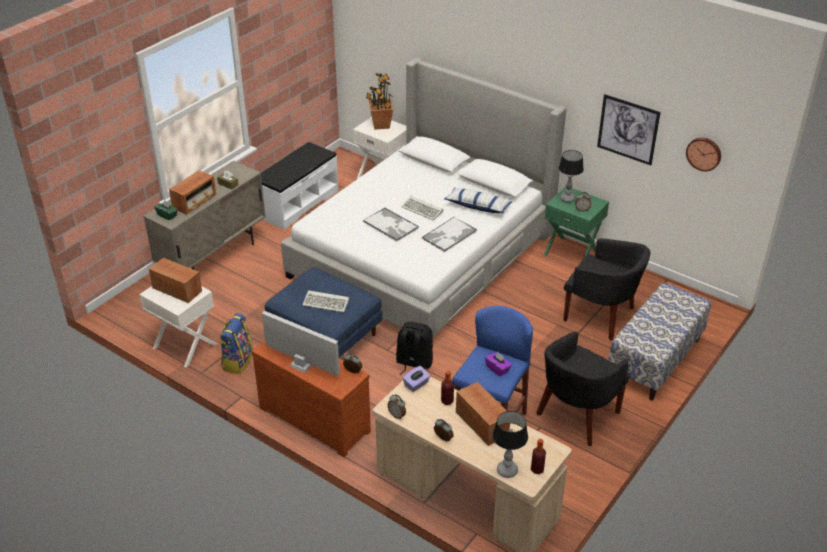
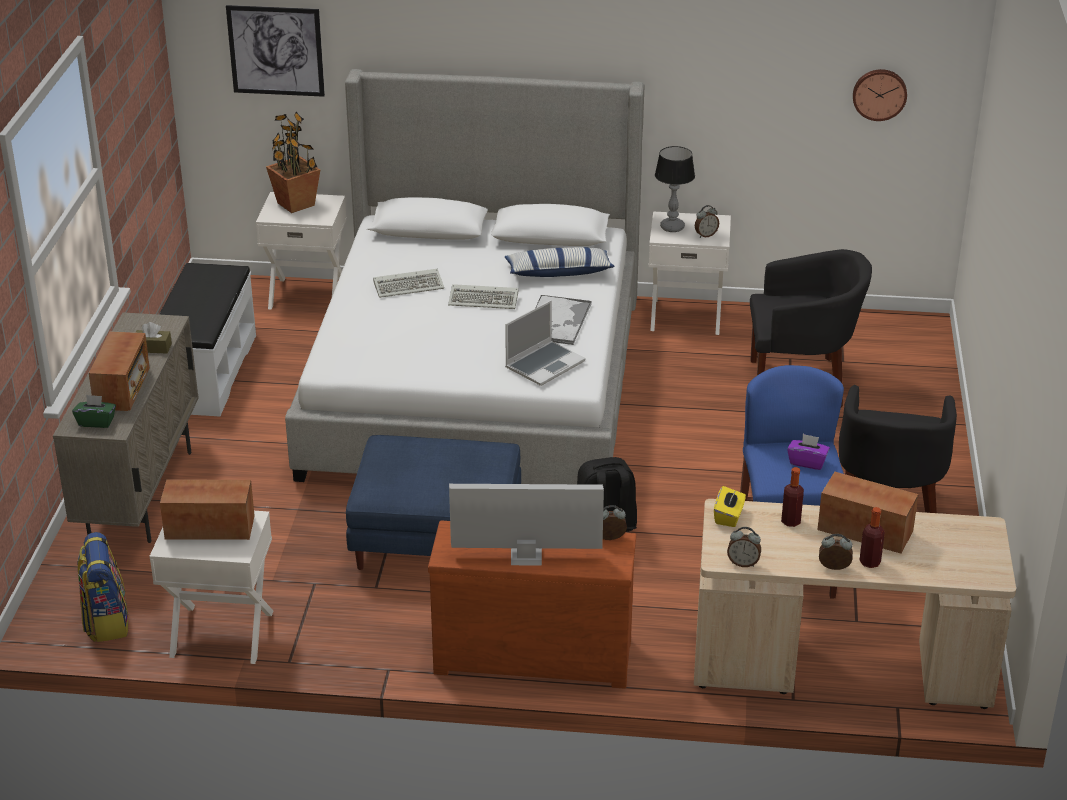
camera: 30 degrees left, 5 degrees down
backpack [219,313,253,374] -> backpack moved to [77,532,129,642]
keyboard [303,290,349,312] -> keyboard moved to [373,268,444,298]
tray [363,208,419,241] -> none
purple tissue box [403,366,430,392] -> yellow tissue box [714,486,746,527]
table lamp [492,411,528,478] -> none
bottle [531,439,546,474] -> bottle moved to [859,507,885,568]
green nightstand [544,187,609,259] -> white nightstand [649,212,731,335]
picture [597,94,661,165] -> picture moved to [226,5,325,97]
bench [608,282,711,401] -> none
none -> laptop [505,300,585,386]

